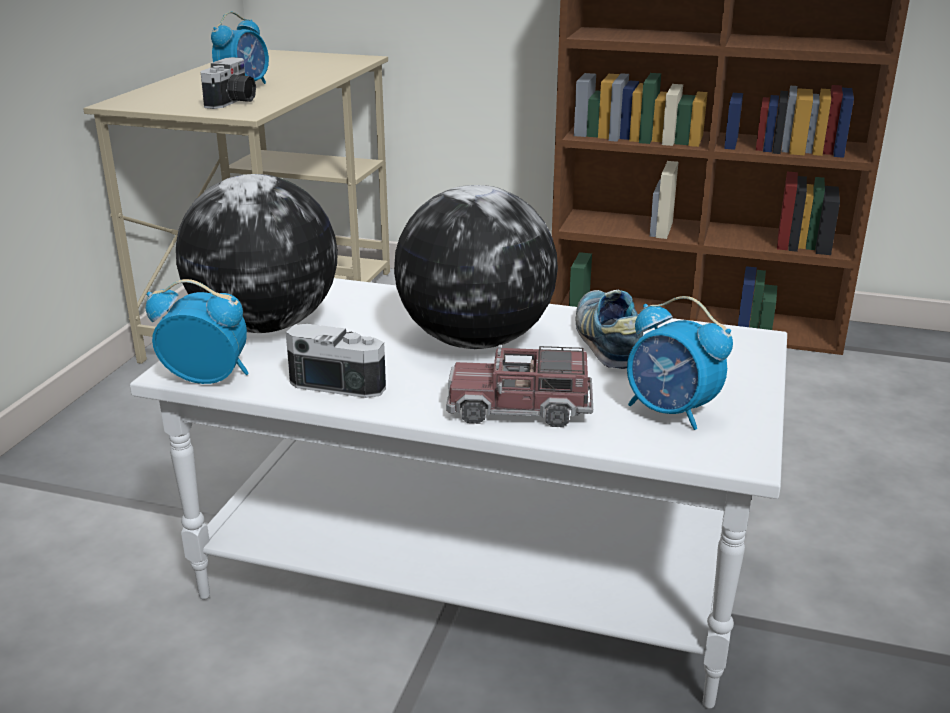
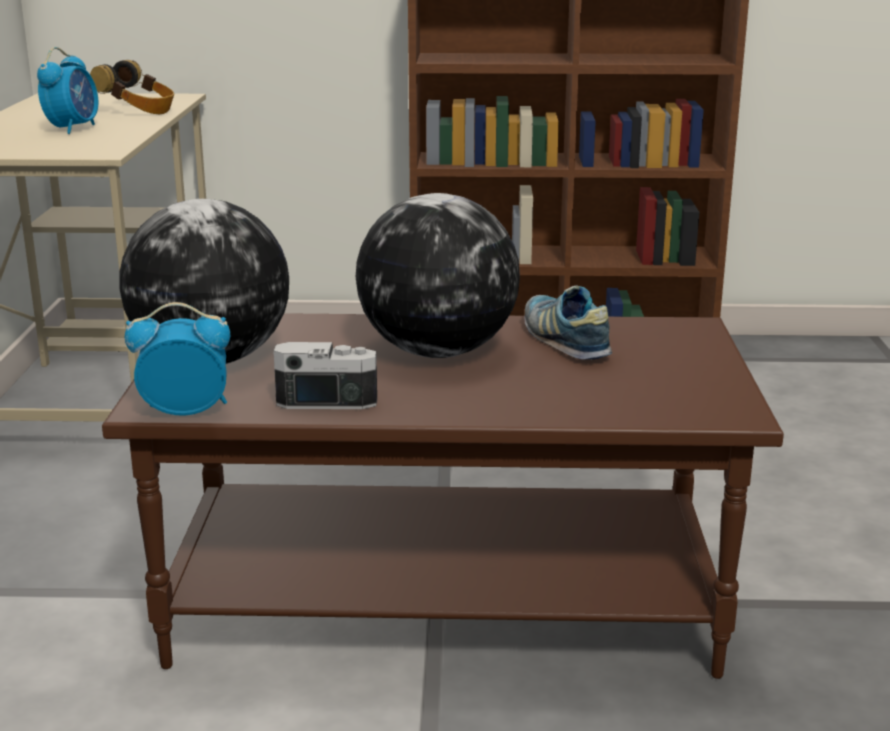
camera: 15 degrees left, 5 degrees down
white coffee table [130,278,787,709] -> brown coffee table [102,313,784,679]
camera [200,57,256,109] -> none
toy truck [446,345,593,427] -> none
alarm clock [627,296,733,430] -> none
none -> headphones [90,60,174,114]

